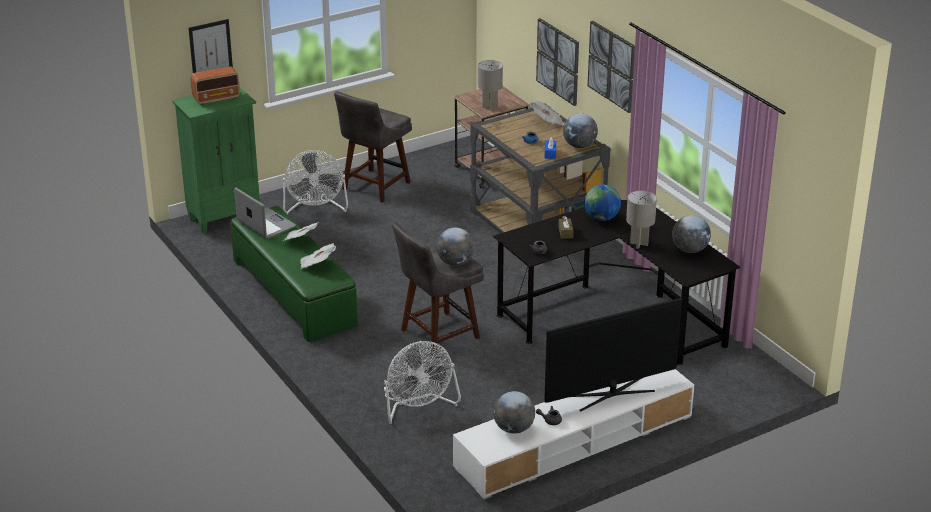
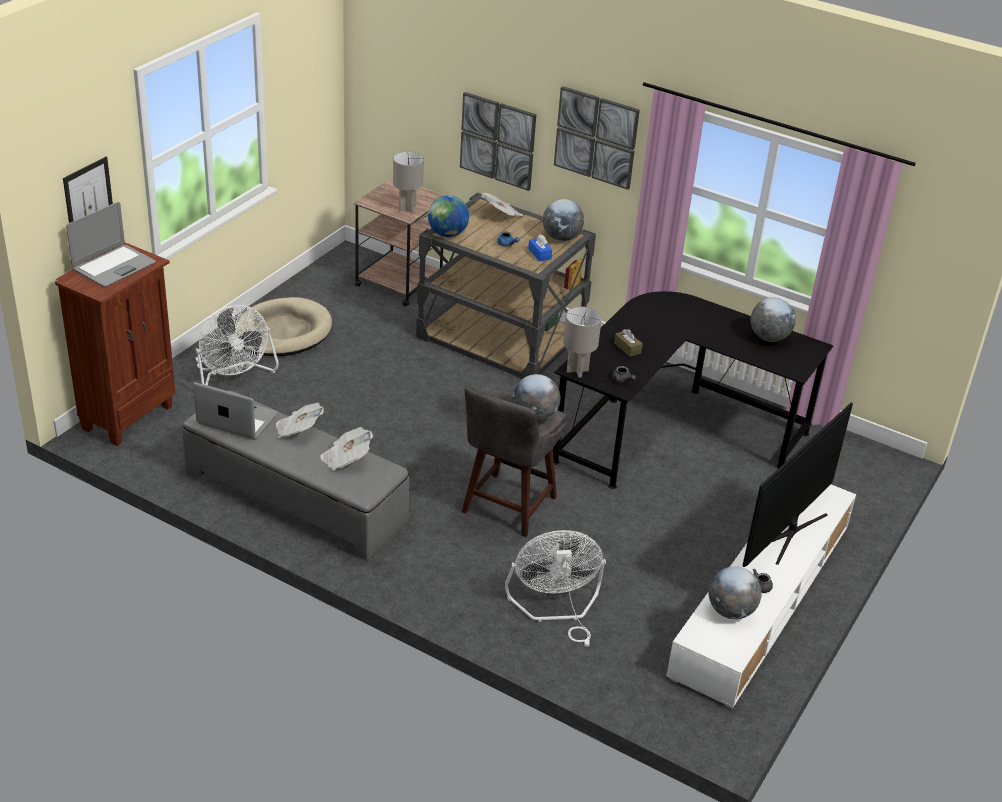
camera: 30 degrees left, 5 degrees up
green cabinet [172,87,260,234] -> brown cabinet [55,242,176,446]
radio [190,66,240,105] -> laptop [66,202,156,287]
green bench [231,206,358,342] -> grey bench [182,390,409,561]
grey stool [334,91,412,203] -> beige dog bed [236,297,332,356]
white fan [384,341,461,424] -> white fan turned 135 degrees counterclockwise [505,530,606,647]
globe [584,184,621,221] -> globe moved to [428,195,469,237]
grey table lamp [626,190,657,249] -> grey table lamp moved to [563,307,602,377]

